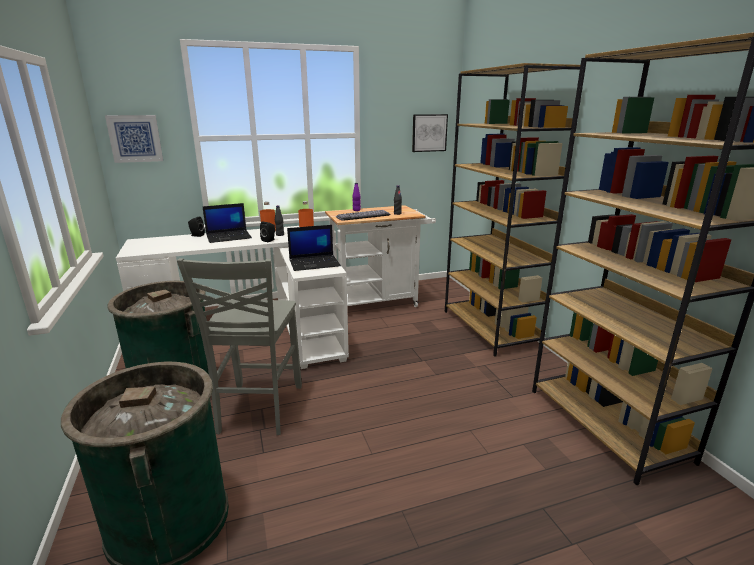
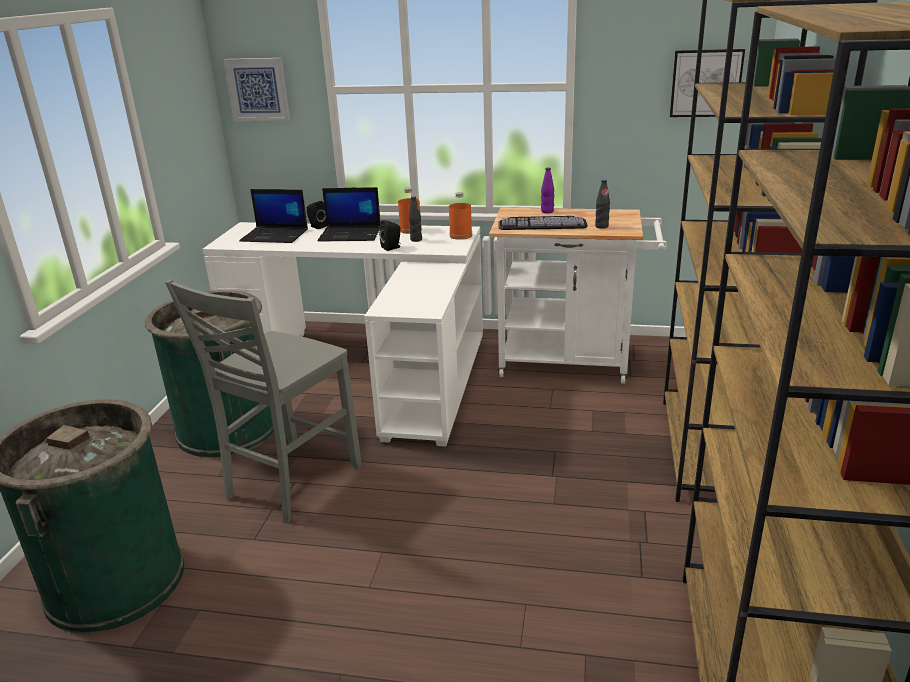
camera: 30 degrees right, 5 degrees up
laptop [287,225,341,271] -> laptop moved to [239,189,308,243]

